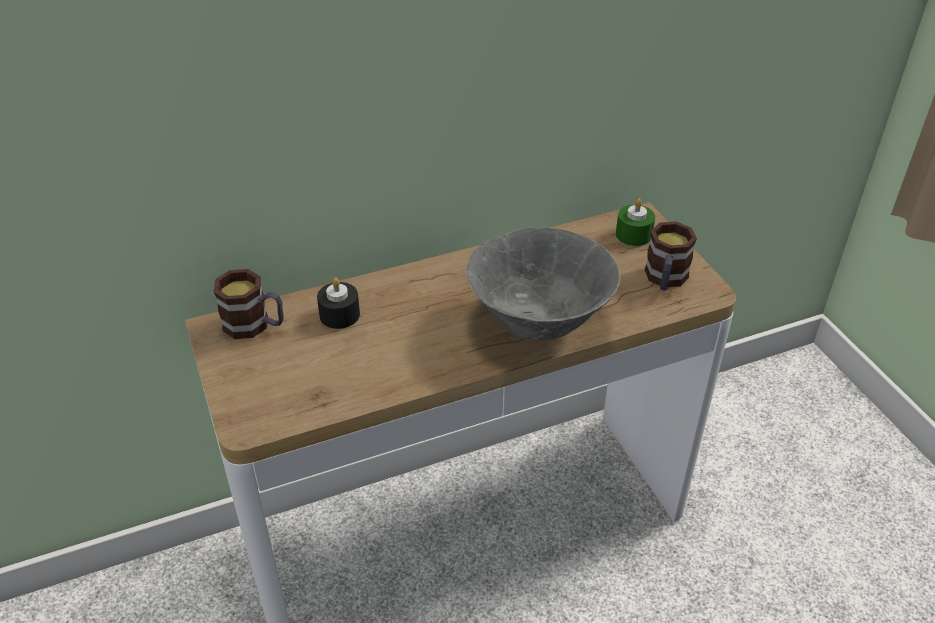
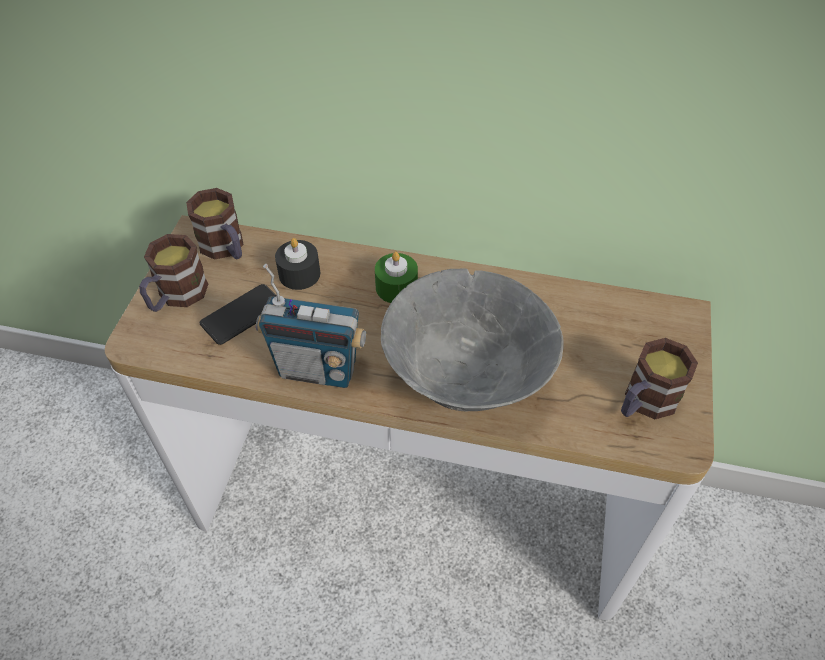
camera: 35 degrees right, 10 degrees up
green candle [616,199,655,246] -> green candle moved to [375,252,418,303]
none -> mug [139,234,208,312]
none -> phone [200,284,276,345]
none -> radio [256,264,367,388]

